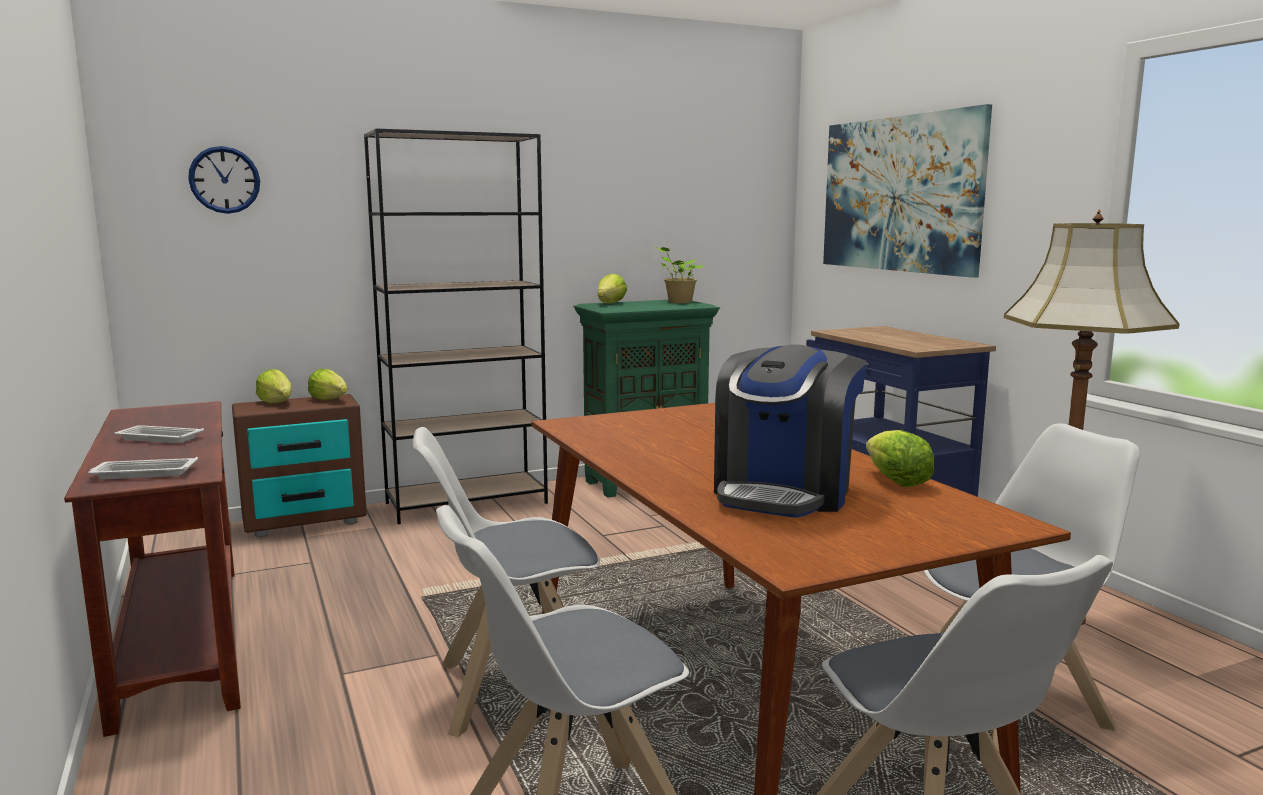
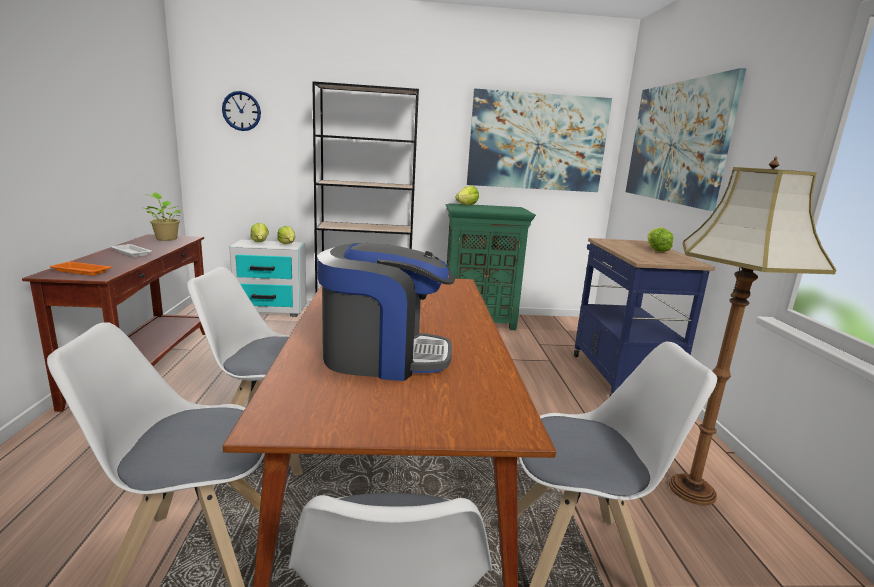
camera: 20 degrees right, 5 degrees up
white tray [88,457,198,480] -> orange tray [50,262,112,276]
brown nightstand [232,394,367,537] -> white nightstand [229,240,306,317]
potted plant [656,247,704,303] -> potted plant moved to [141,193,181,241]
coffee machine [714,344,867,518] -> coffee machine turned 135 degrees counterclockwise [317,243,455,381]
lettuce [866,430,934,487] -> lettuce moved to [647,228,673,252]
none -> picture [467,88,612,192]

